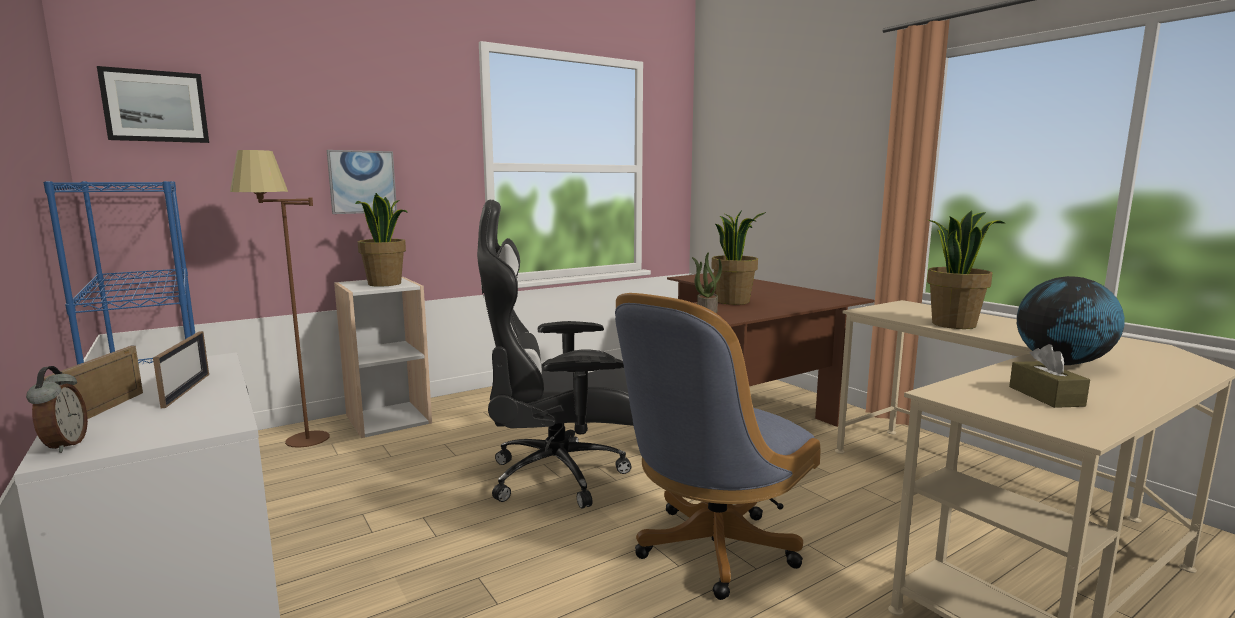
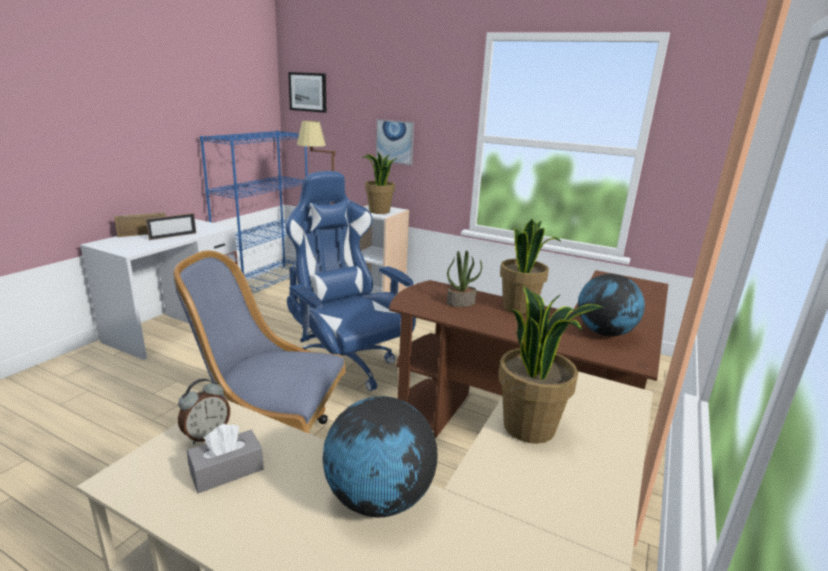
camera: 60 degrees right, 10 degrees up
alarm clock [26,366,88,453] -> alarm clock moved to [178,379,230,444]
black office chair [477,200,634,509] -> blue office chair [285,171,416,391]
brown tissue box [1009,344,1090,408] -> grey tissue box [187,424,264,493]
none -> globe [578,274,645,336]

